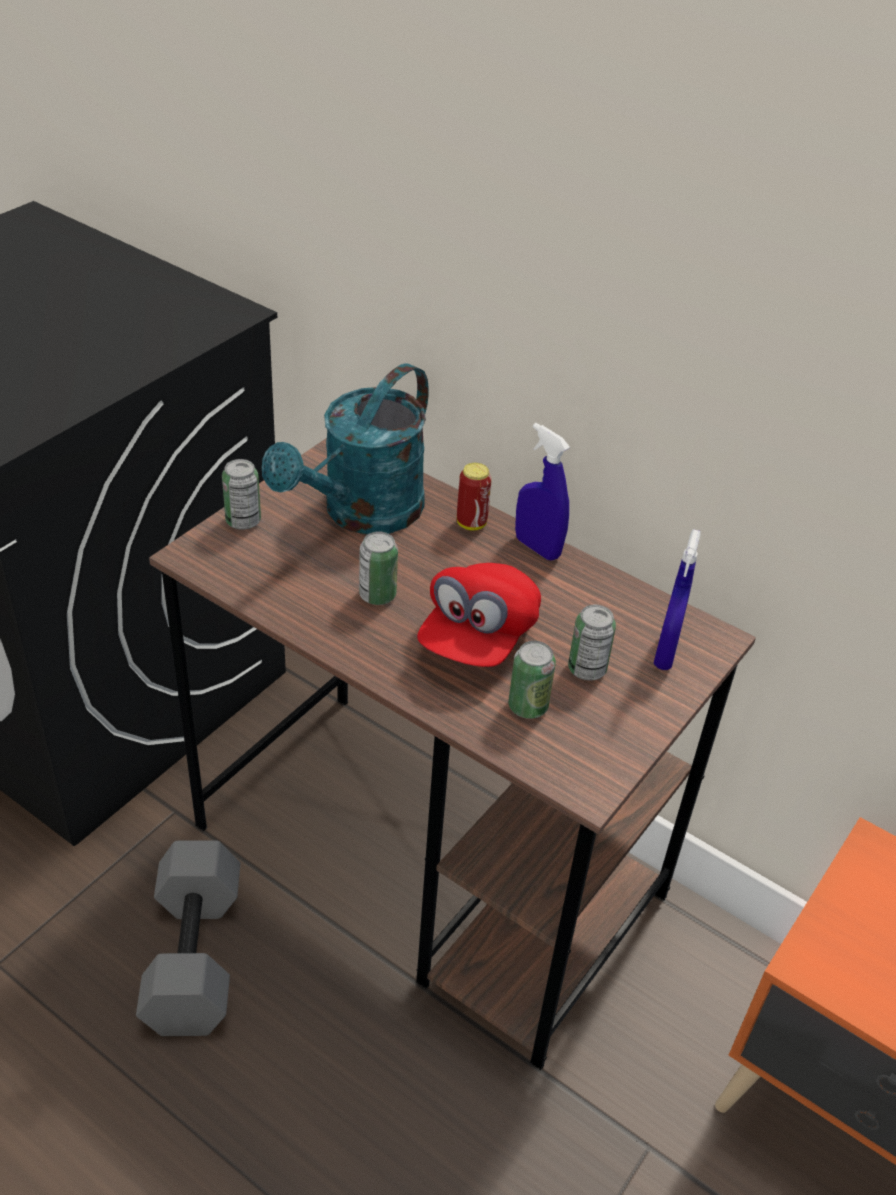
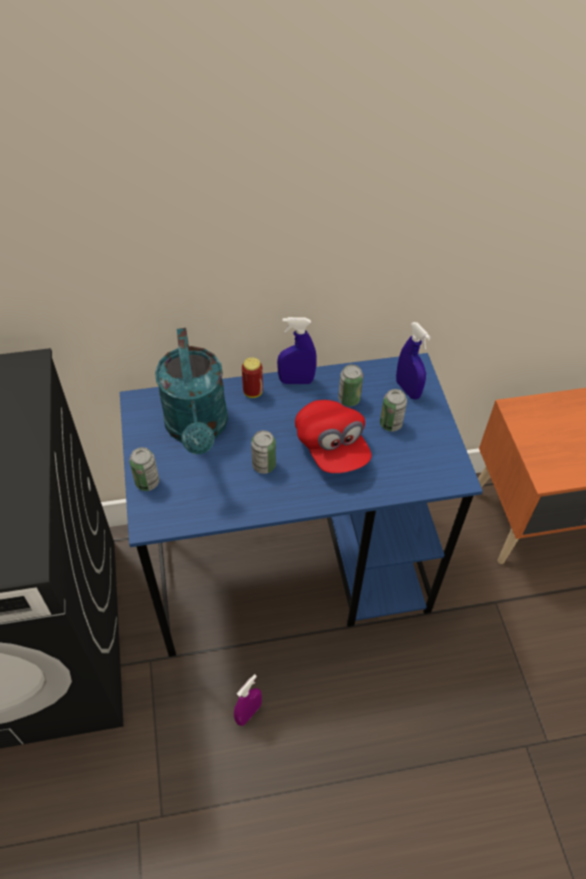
camera: 45 degrees left, 10 degrees up
grey dumbbell [136,841,240,1036] -> purple spray bottle [234,674,262,726]
brown desk [149,438,756,1070] -> blue desk [120,353,483,657]
can [508,641,556,719] -> can moved to [338,364,363,407]

